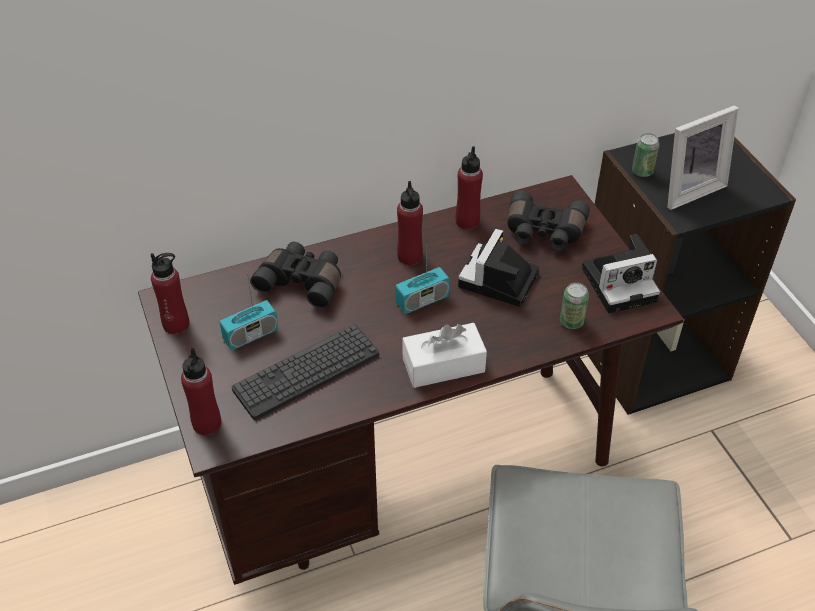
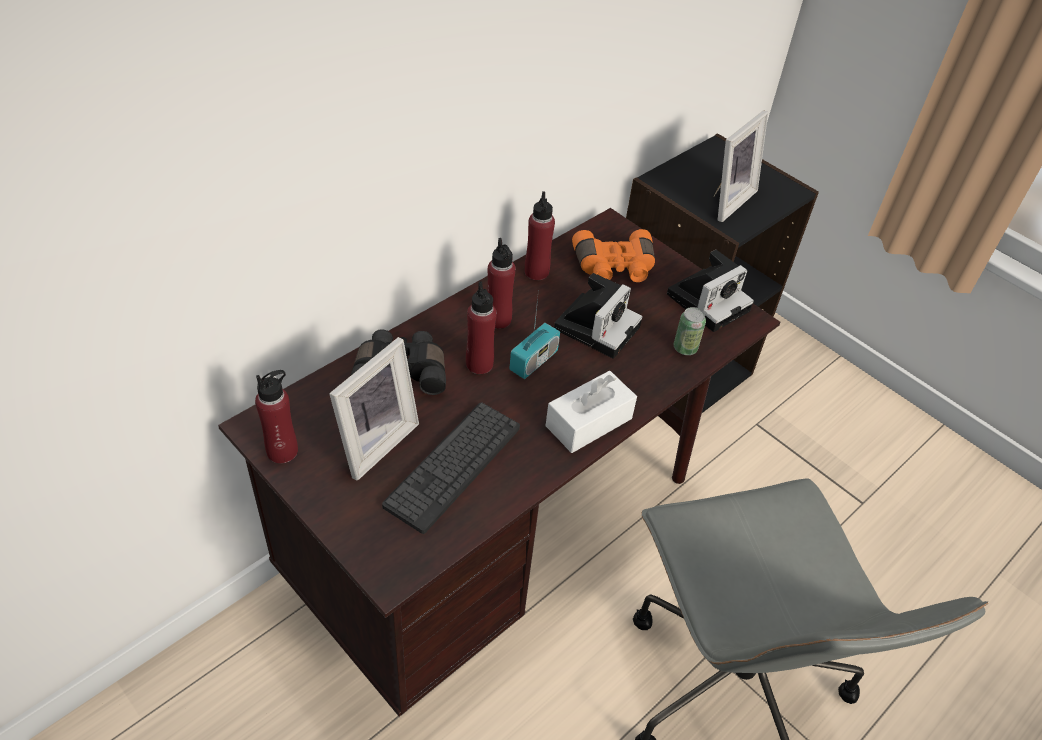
camera: 25 degrees left, 0 degrees up
red bottle [181,348,221,435] -> red bottle moved to [466,281,497,374]
radio [220,272,278,350] -> picture frame [329,337,419,481]
camera [458,229,539,307] -> camera turned 150 degrees counterclockwise [554,273,642,359]
black binoculars [507,190,590,251] -> orange binoculars [572,229,655,282]
can [632,133,660,177] -> none

